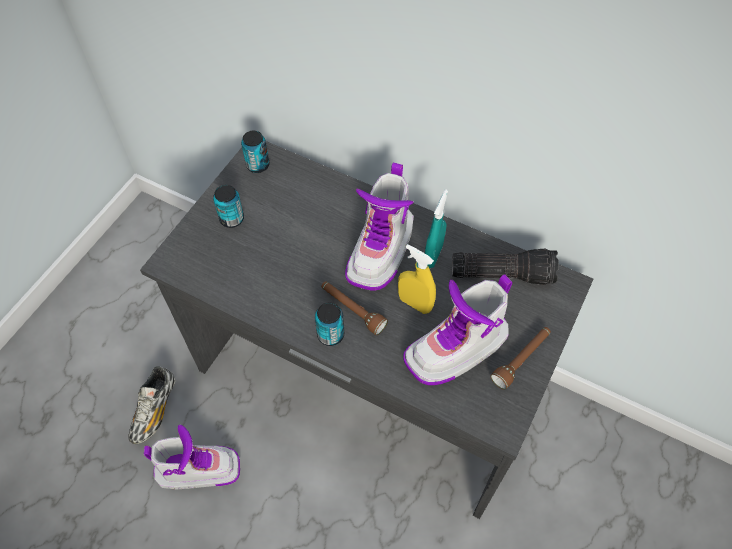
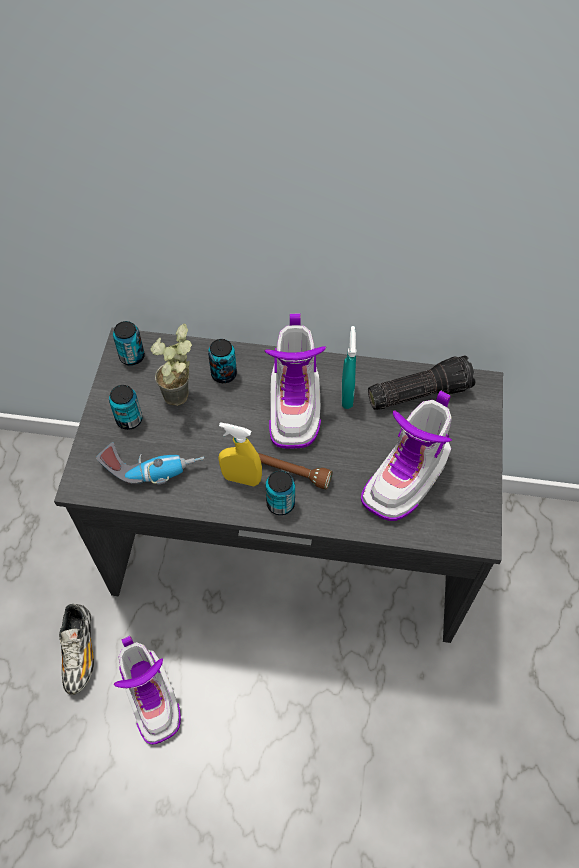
camera: 20 degrees left, 0 degrees up
boot [144,425,240,490] -> boot turned 90 degrees clockwise [113,636,181,745]
yellow spray bottle [398,244,436,314] -> yellow spray bottle moved to [218,422,262,486]
brown flashlight [491,327,551,390] -> none
none -> power drill [96,442,205,485]
none -> potted plant [150,324,192,406]
none -> can [208,339,237,383]

